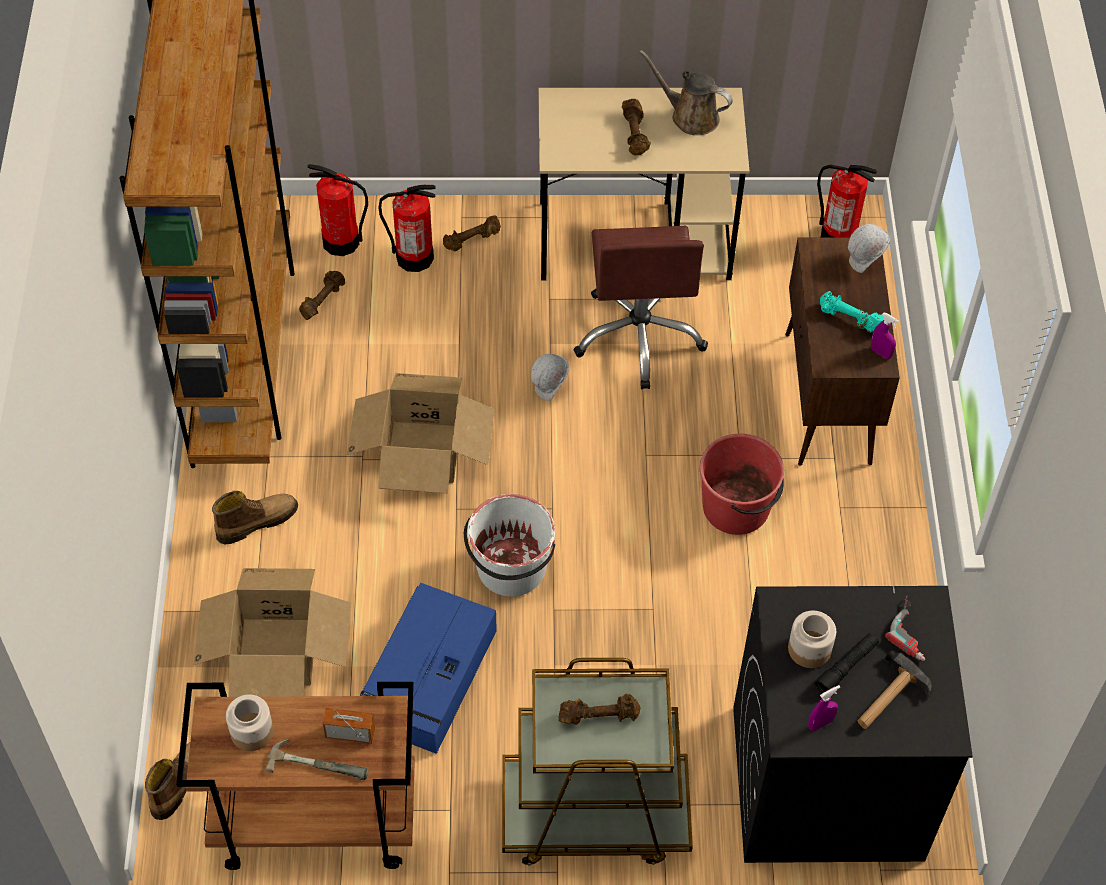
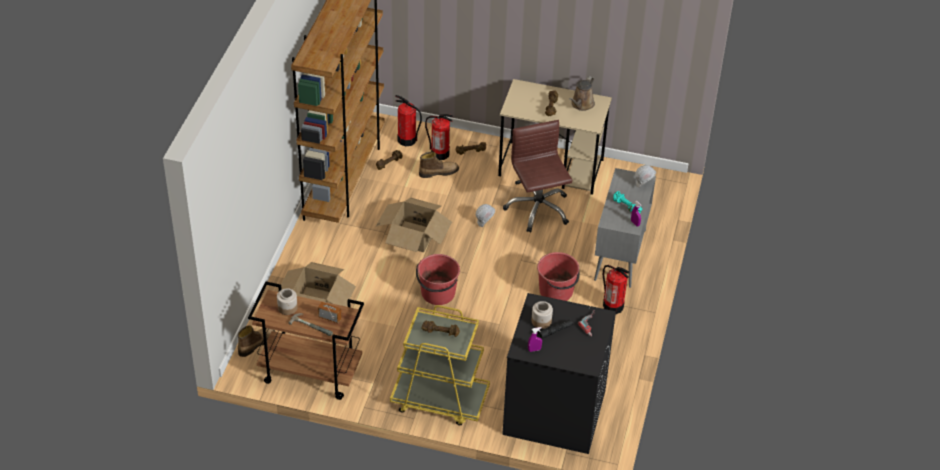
camera: 15 degrees right, 10 degrees down
boot [212,491,298,544] -> boot moved to [419,151,459,178]
blue storage box [360,583,497,754] -> none
white bucket [464,494,555,597] -> red bucket [416,254,460,305]
brown cart [502,658,693,865] -> yellow cart [390,305,490,425]
brown office chair [573,226,708,389] -> brown office chair turned 150 degrees clockwise [503,120,572,233]
brown watering can [639,50,733,135] -> brown watering can turned 105 degrees counterclockwise [569,76,595,111]
brown cabinet [785,237,900,466] -> grey cabinet [594,168,656,288]
fire extinguisher [817,165,877,237] -> fire extinguisher moved to [603,265,630,314]
hammer [858,650,932,729] -> none

